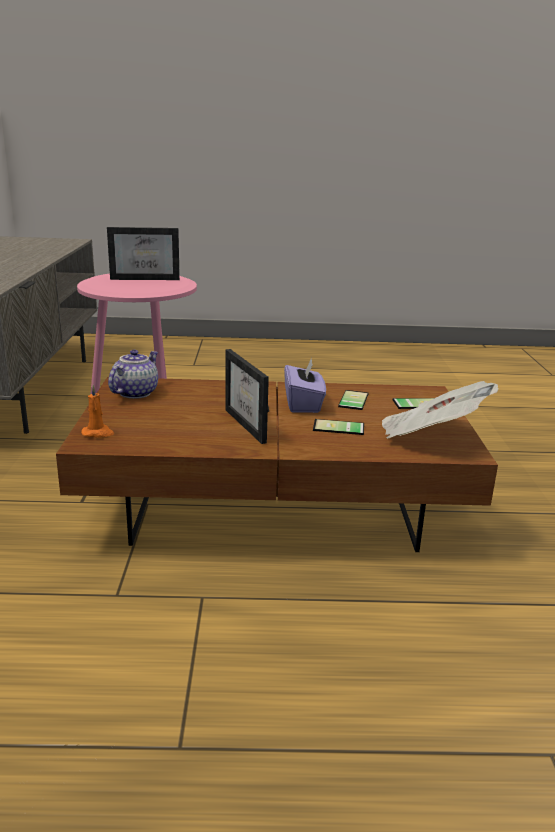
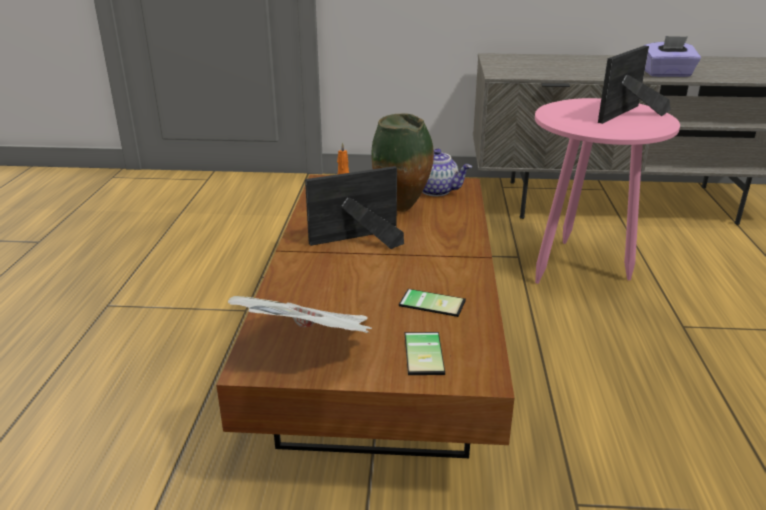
camera: 95 degrees right, 5 degrees up
picture frame [107,227,180,280] -> picture frame turned 45 degrees clockwise [598,45,671,124]
purple tissue box [284,357,326,413] -> purple tissue box moved to [643,36,701,77]
phone [313,419,364,435] -> none
none -> vase [371,113,434,212]

